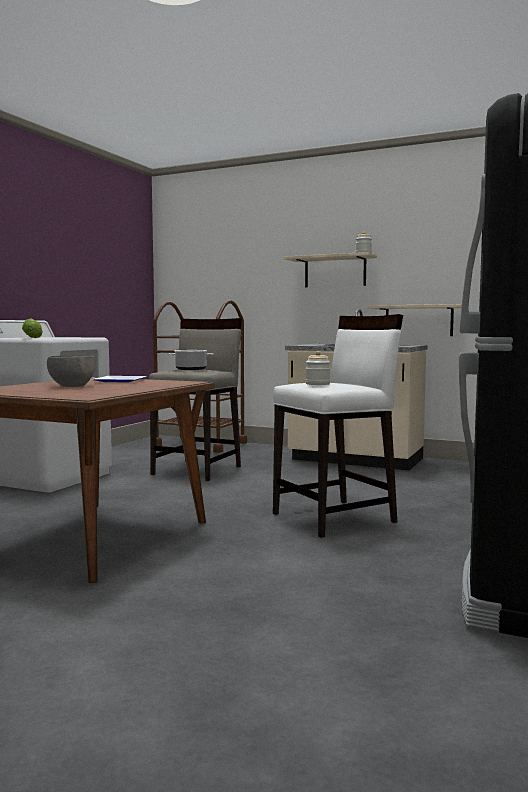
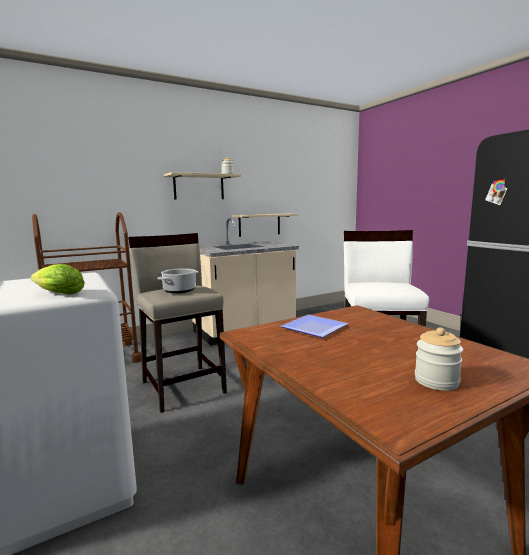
camera: 55 degrees left, 5 degrees up
grey bowl [47,356,95,387] -> none
jar [306,351,330,385] -> jar moved to [415,327,463,391]

